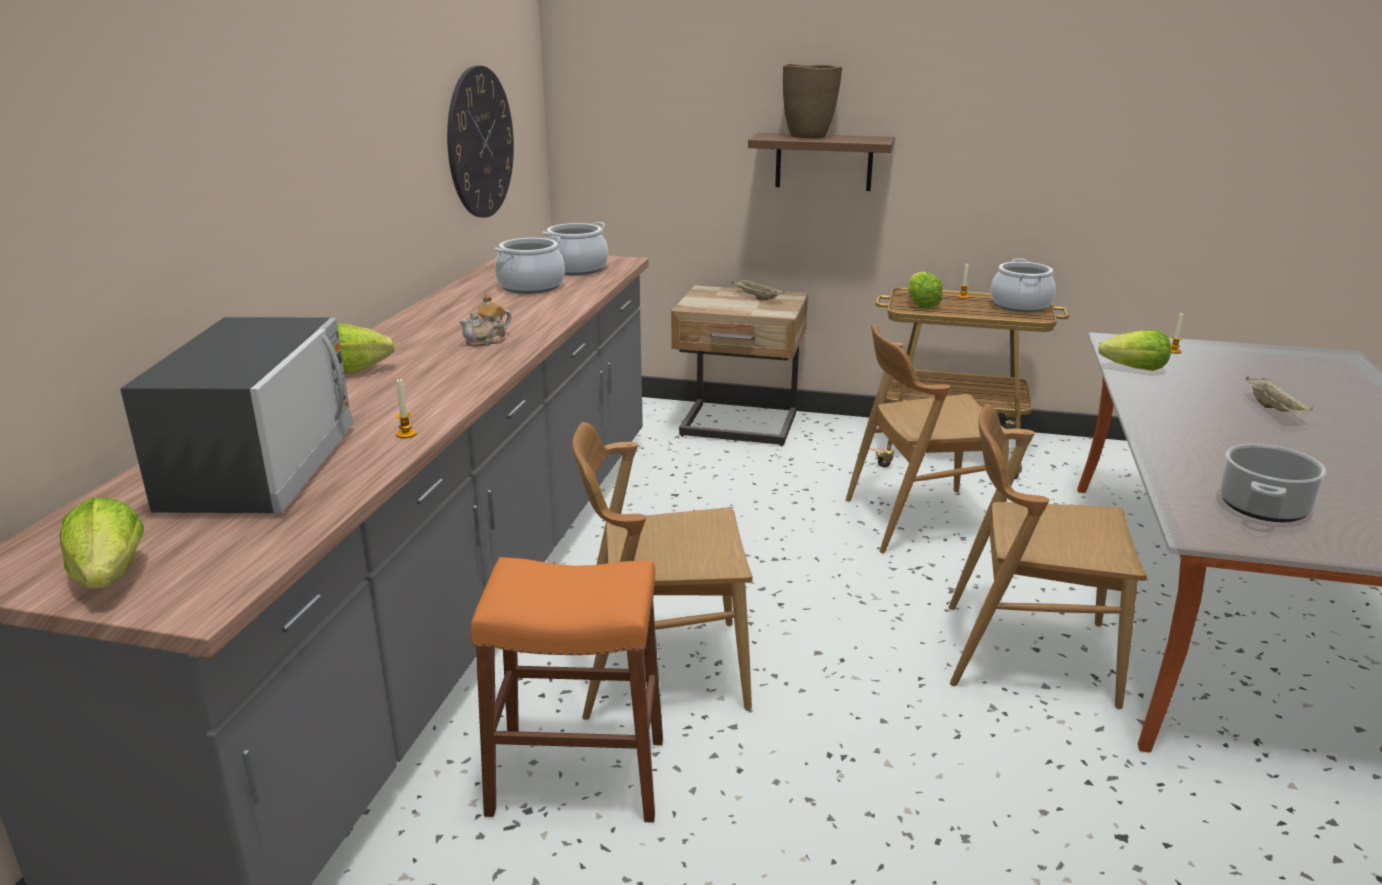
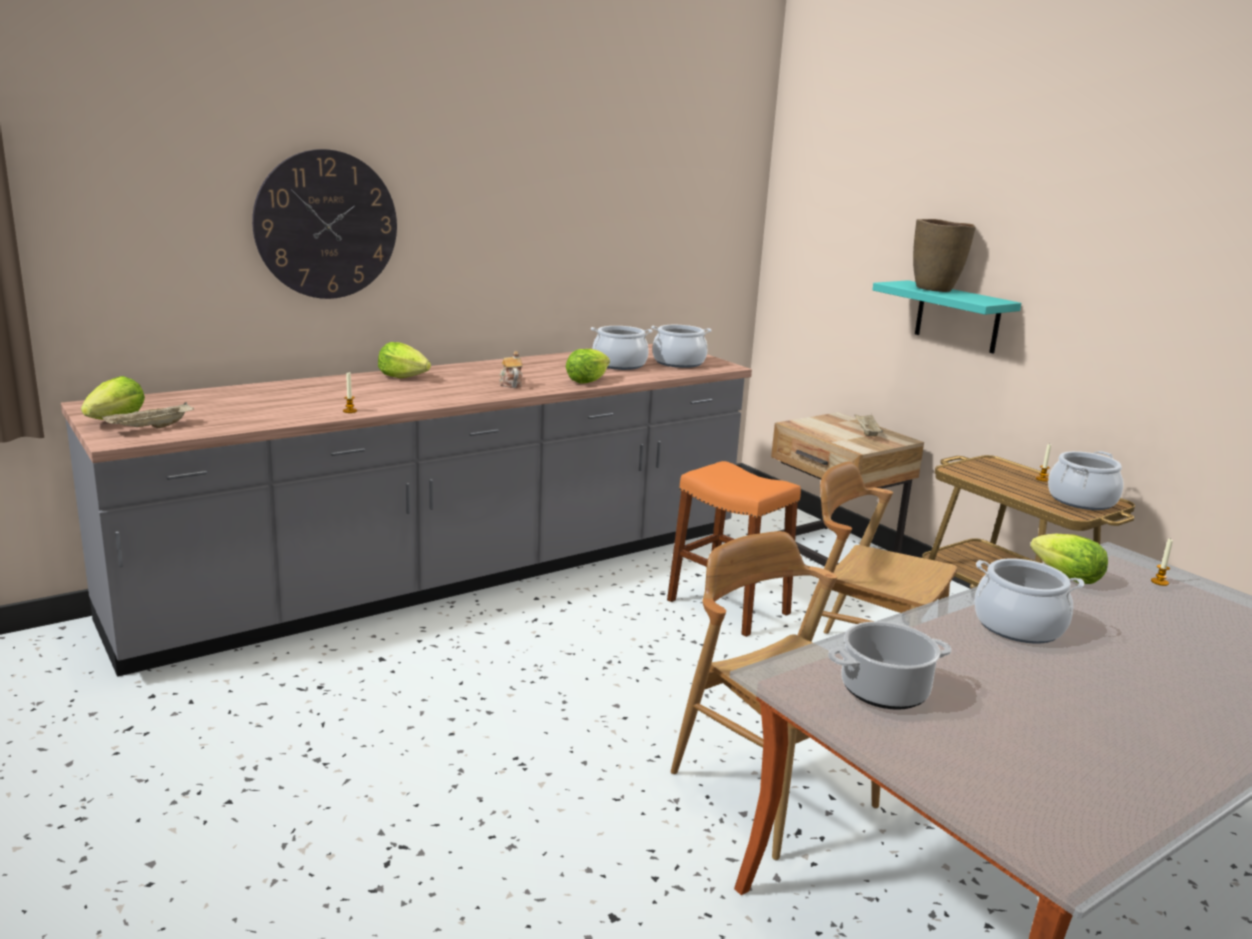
camera: 40 degrees right, 5 degrees down
microwave [120,317,354,513] -> none
wall clock [447,66,514,218] -> wall clock moved to [252,149,397,299]
teapot [459,294,512,347] -> teapot turned 75 degrees clockwise [499,351,523,388]
orange stool [471,557,663,822] -> orange stool moved to [667,461,801,637]
brown chair [572,422,753,720] -> none
brown shelf [748,133,895,191] -> turquoise shelf [872,280,1021,354]
lettuce [908,272,943,309] -> lettuce moved to [566,349,610,383]
beige tray [1245,376,1313,413] -> beige tray moved to [102,402,194,429]
none -> cooking pot [974,558,1085,643]

